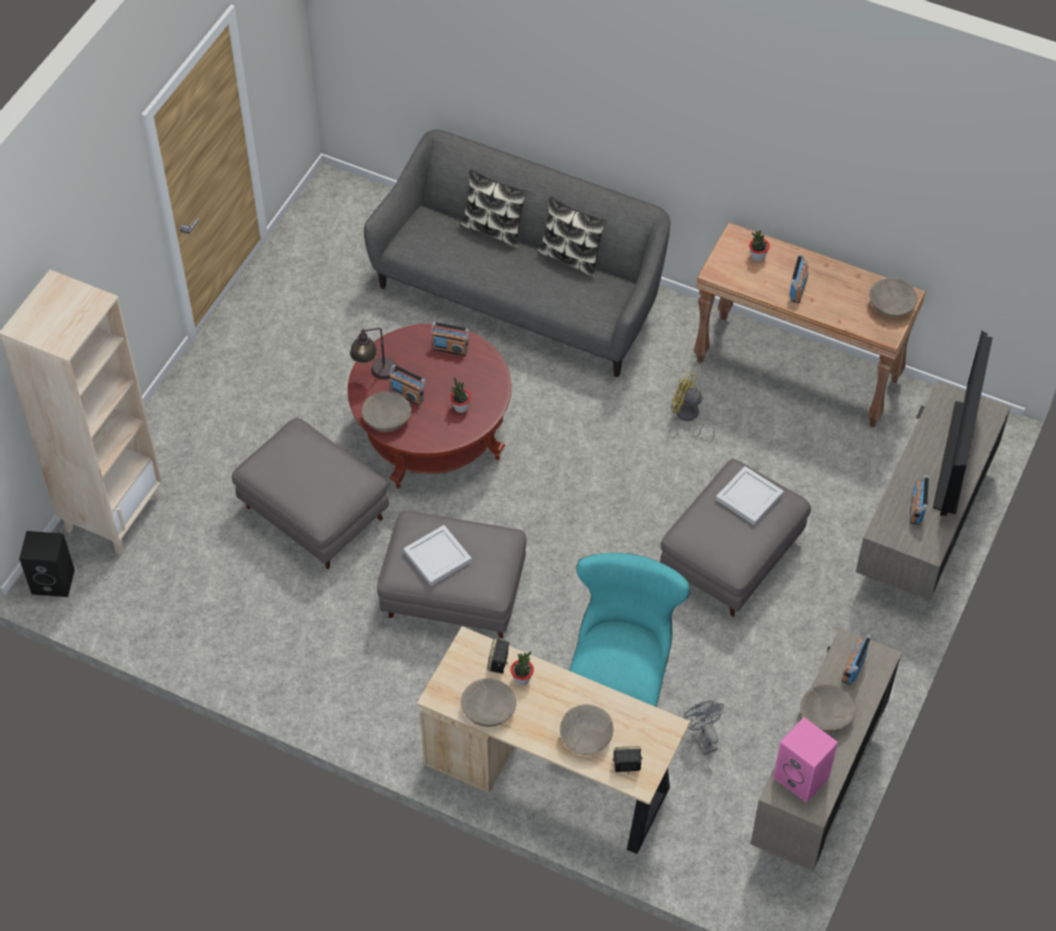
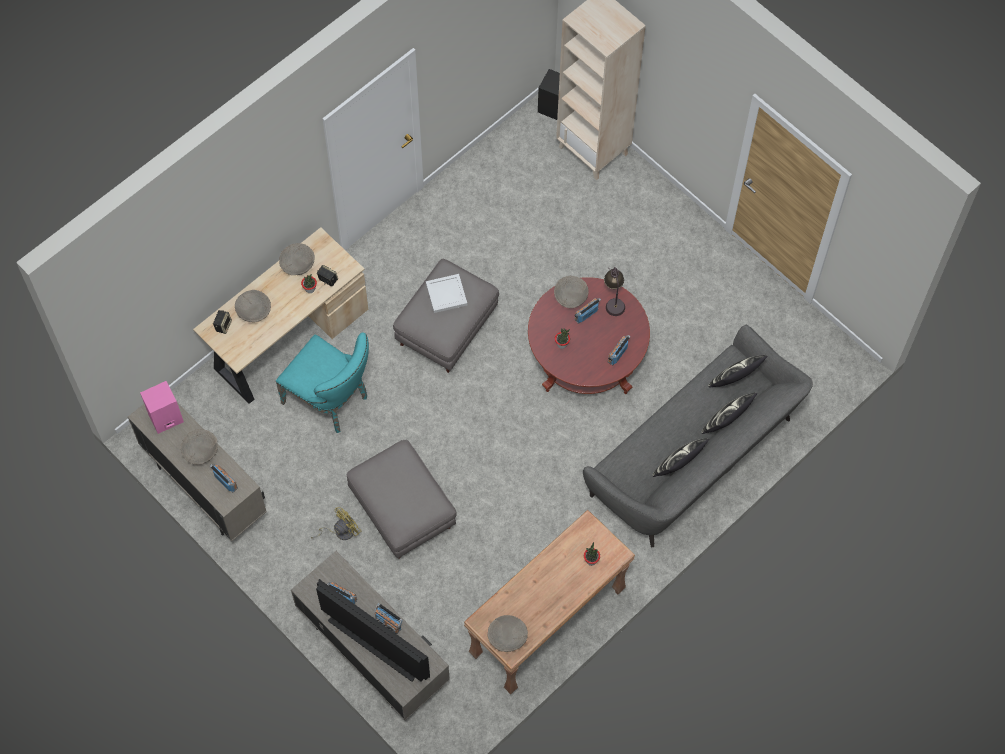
camera: 110 degrees right, 10 degrees up
grey ottoman [232,418,389,569] -> none
yellow fan [671,372,715,442] -> yellow fan moved to [311,507,361,540]
grey fan [683,701,724,755] -> none
white tray [716,466,784,526] -> none
radio [790,254,808,303] -> radio moved to [375,603,403,634]
none -> pillow [708,355,767,388]

